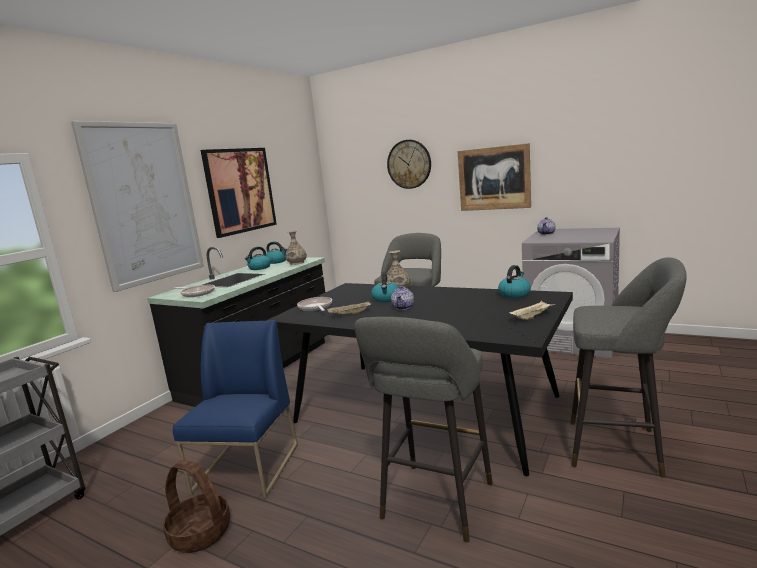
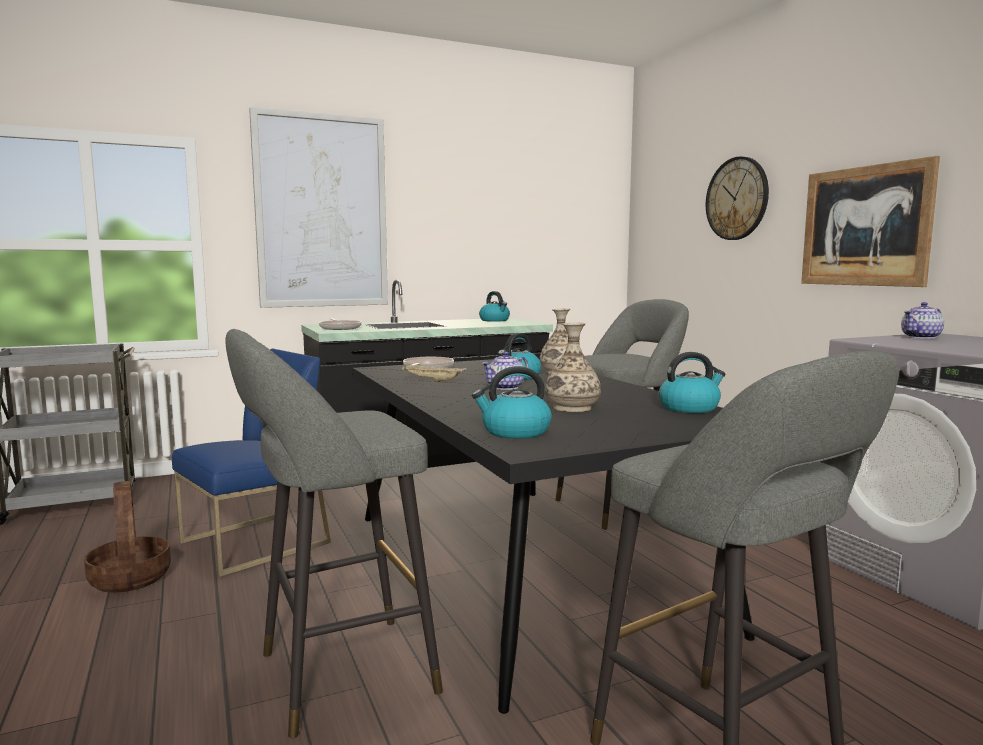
camera: 35 degrees right, 5 degrees down
picture [201,148,277,238] -> none
kettle [245,247,271,270] -> kettle moved to [472,366,552,439]
vase [285,231,307,265] -> vase moved to [545,323,601,412]
beige tray [509,301,555,320] -> none

